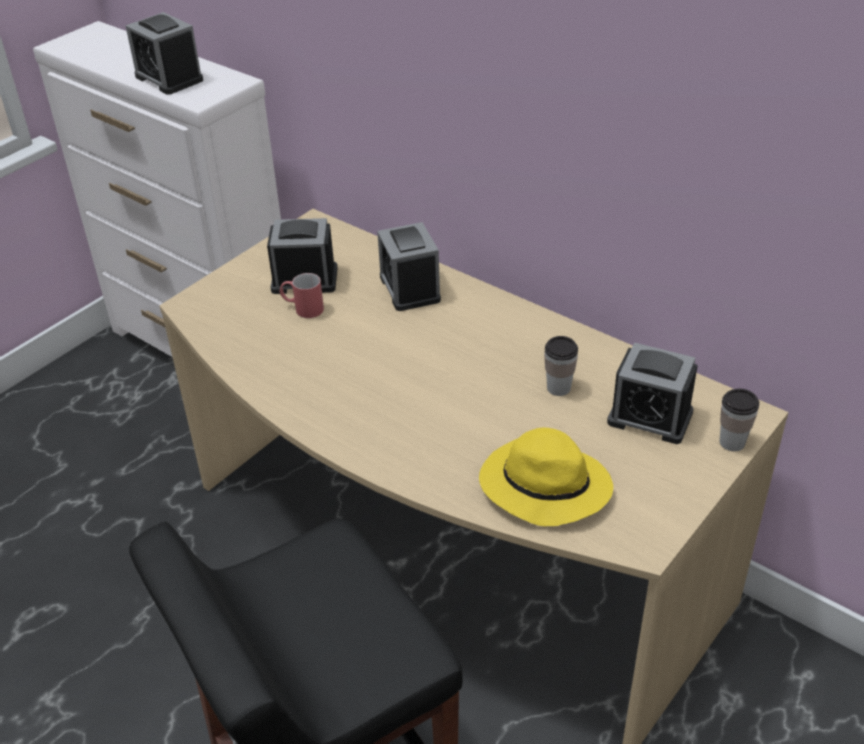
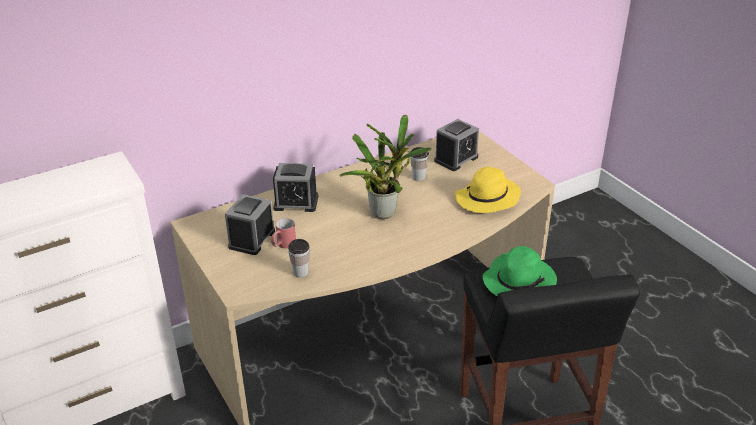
camera: 70 degrees left, 5 degrees down
alarm clock [125,12,203,95] -> none
cup [719,389,760,451] -> cup moved to [288,239,310,278]
none -> potted plant [339,115,432,219]
none -> green hat [482,246,557,296]

